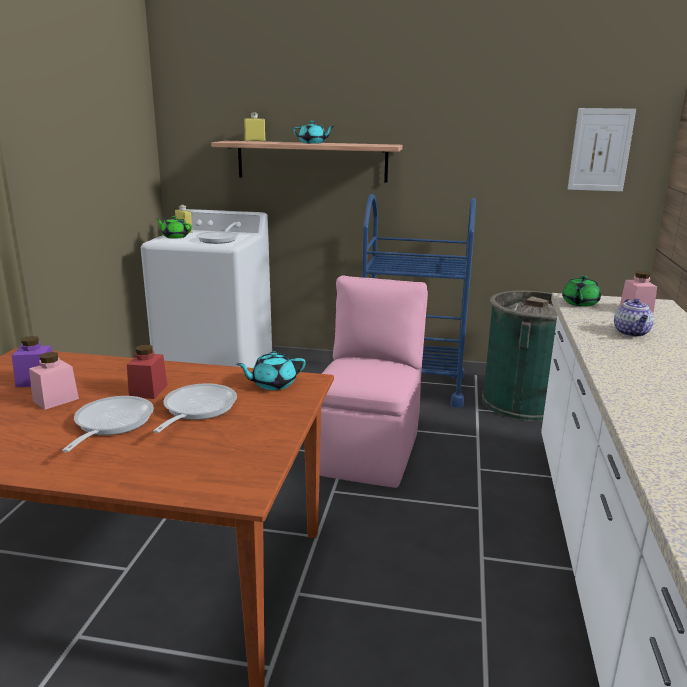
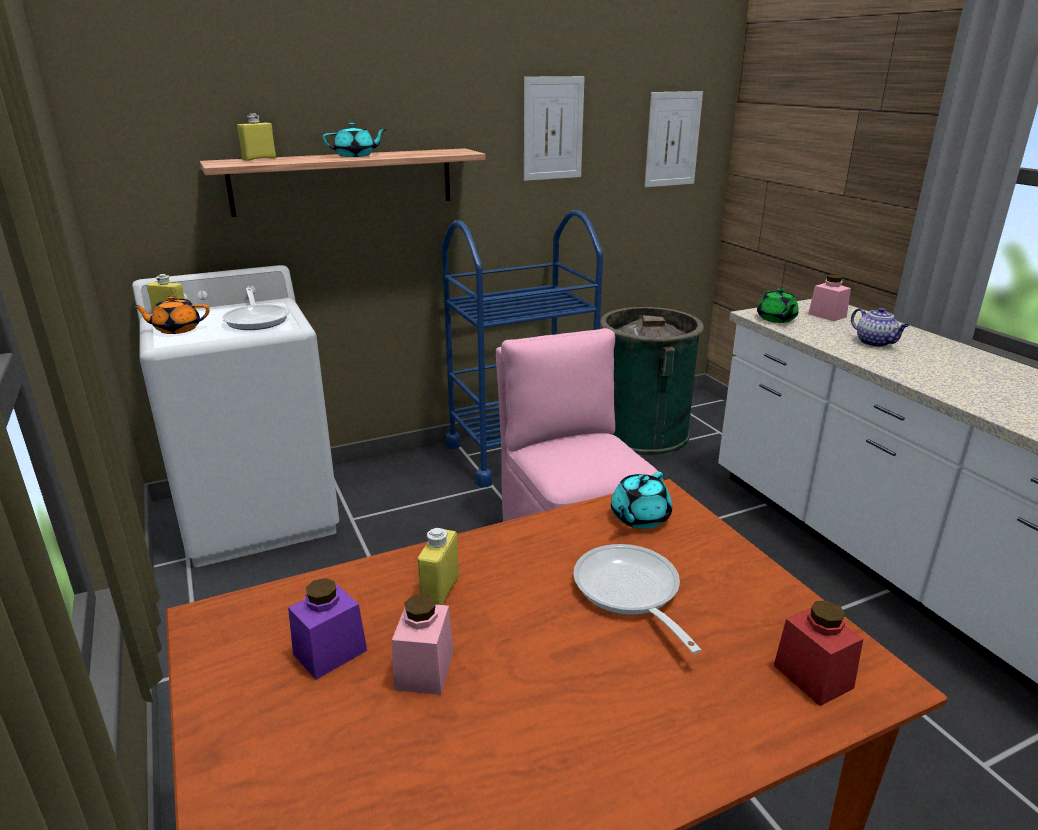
camera: 35 degrees left, 5 degrees up
frying pan [62,396,154,452] -> none
red jar [127,345,167,399] -> red jar moved to [774,600,863,706]
green teapot [156,216,192,239] -> orange teapot [133,296,210,334]
none -> yellow bottle [418,528,459,605]
none -> picture [524,76,585,181]

